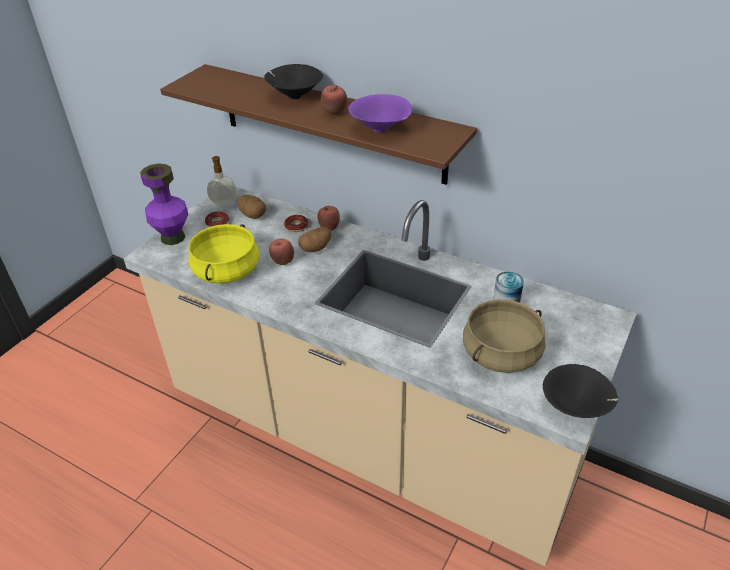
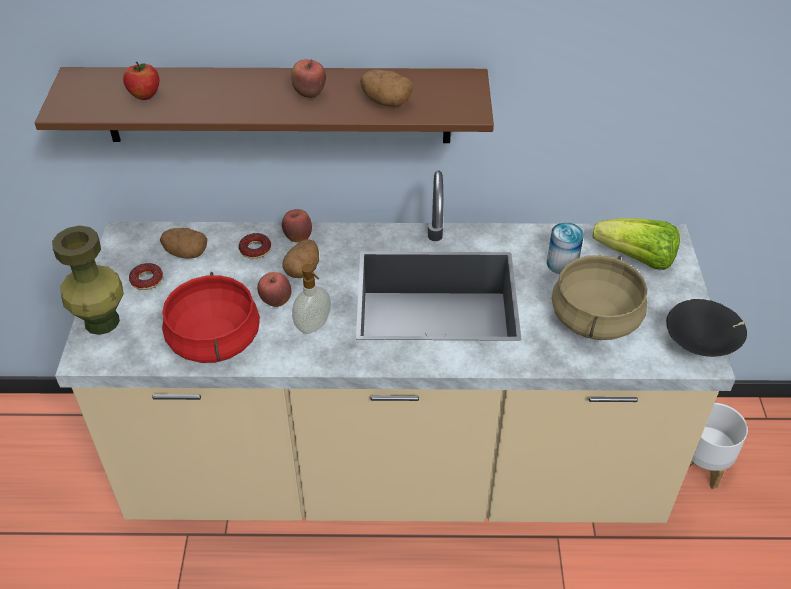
camera: 30 degrees left, 5 degrees up
purple vase [140,163,188,245] -> green vase [52,226,124,335]
yellow cooking pot [188,224,259,284] -> red cooking pot [162,272,260,363]
soap dispenser [207,156,237,207] -> soap dispenser moved to [292,264,331,334]
black bowl [264,64,323,99] -> none
purple bowl [348,94,412,133] -> potato [360,70,413,106]
none -> apple [123,62,159,100]
none -> lettuce [592,218,680,270]
none -> white planter [689,403,748,489]

